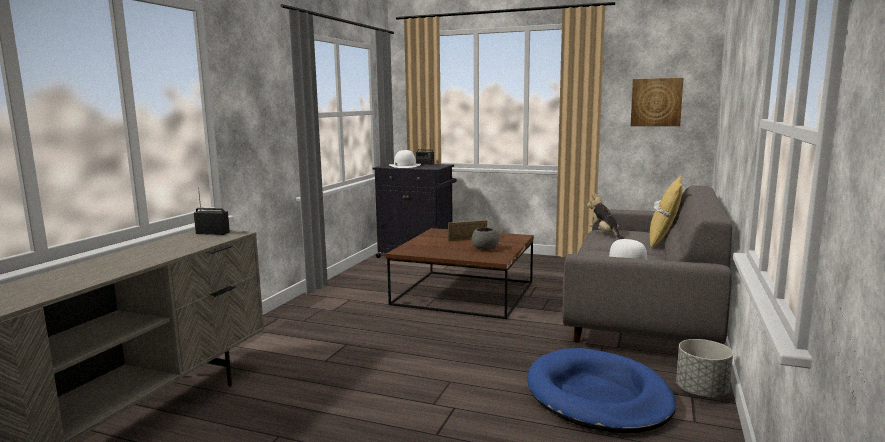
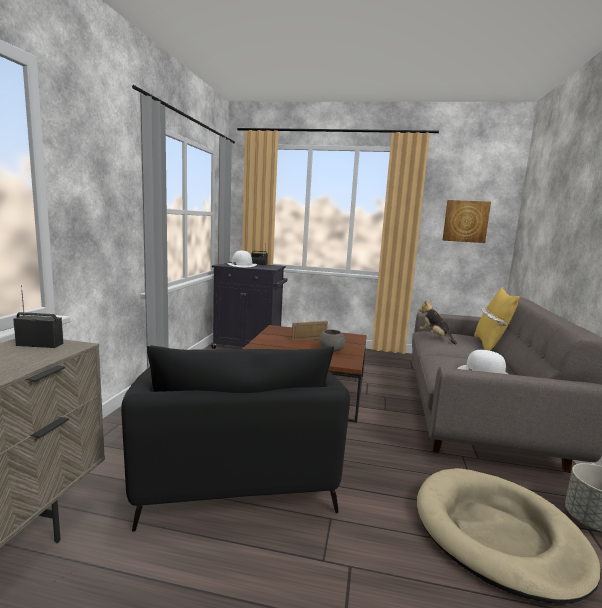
camera: 10 degrees left, 0 degrees up
blue dog bed [527,348,676,433] -> beige dog bed [417,468,601,603]
none -> black armchair [121,345,350,532]

